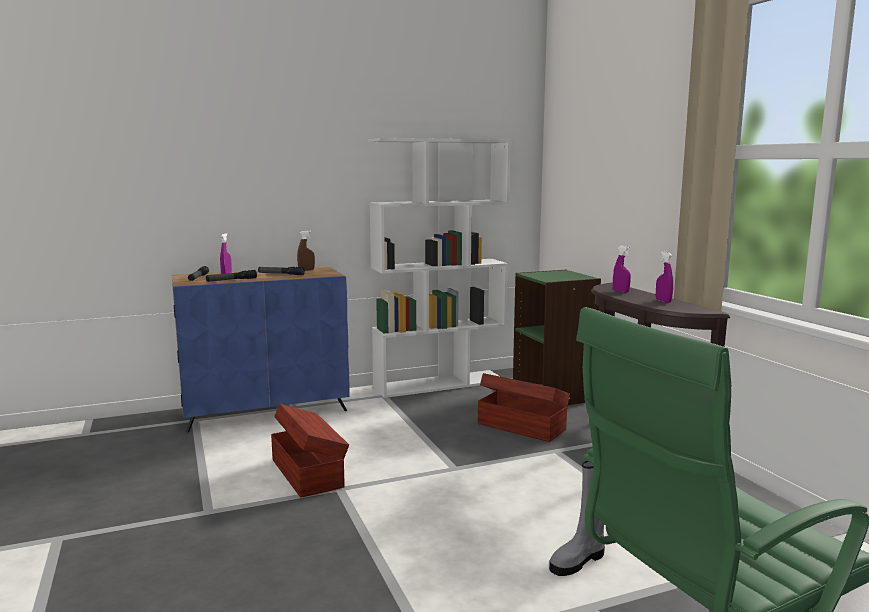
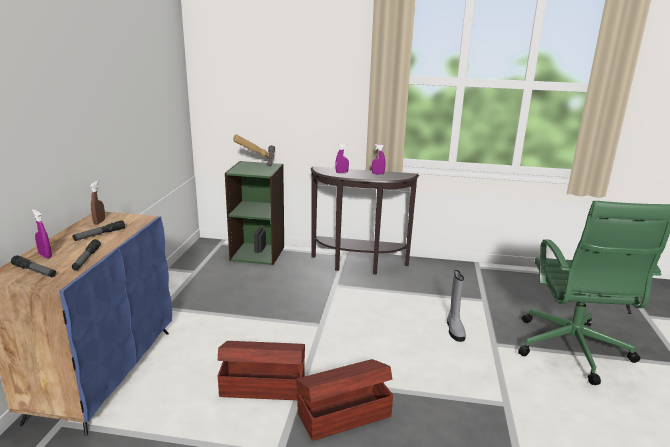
camera: 60 degrees left, 10 degrees up
white bookcase [368,138,511,398] -> none
brown storage box [478,373,570,442] -> brown storage box moved to [296,359,393,441]
none -> hammer [233,134,275,166]

